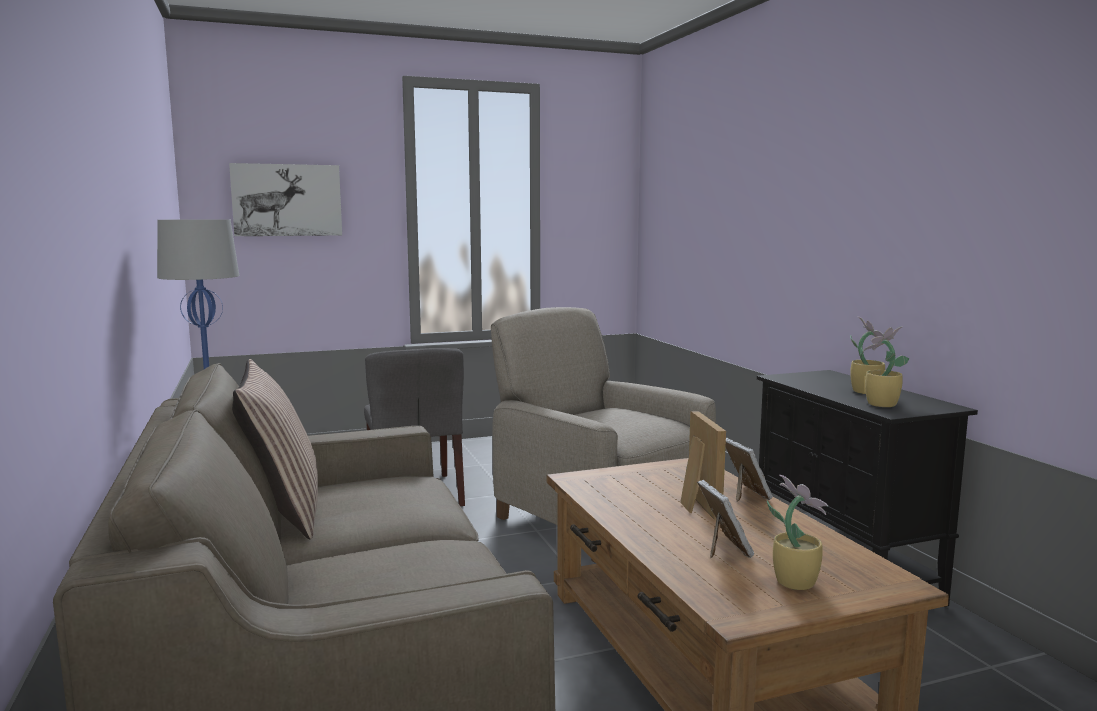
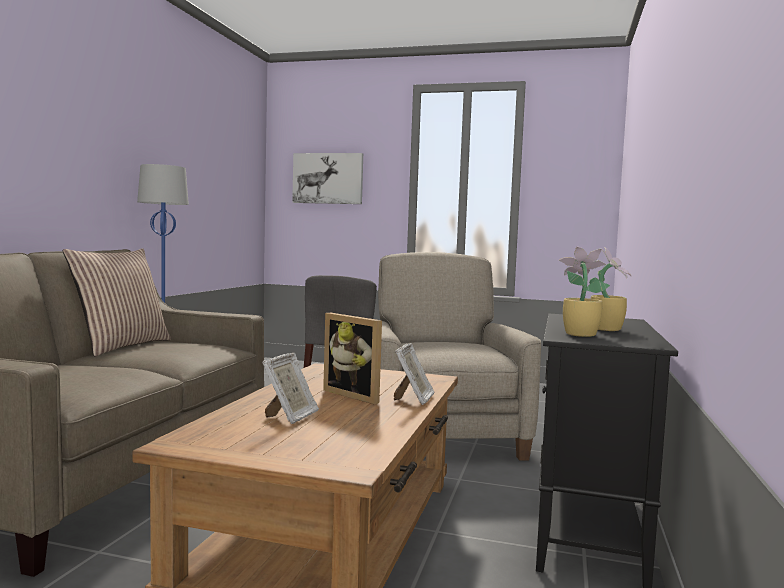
camera: 35 degrees right, 5 degrees down
picture frame [680,411,726,520] -> picture frame turned 105 degrees clockwise [323,313,382,404]
potted plant [767,475,828,590] -> none

